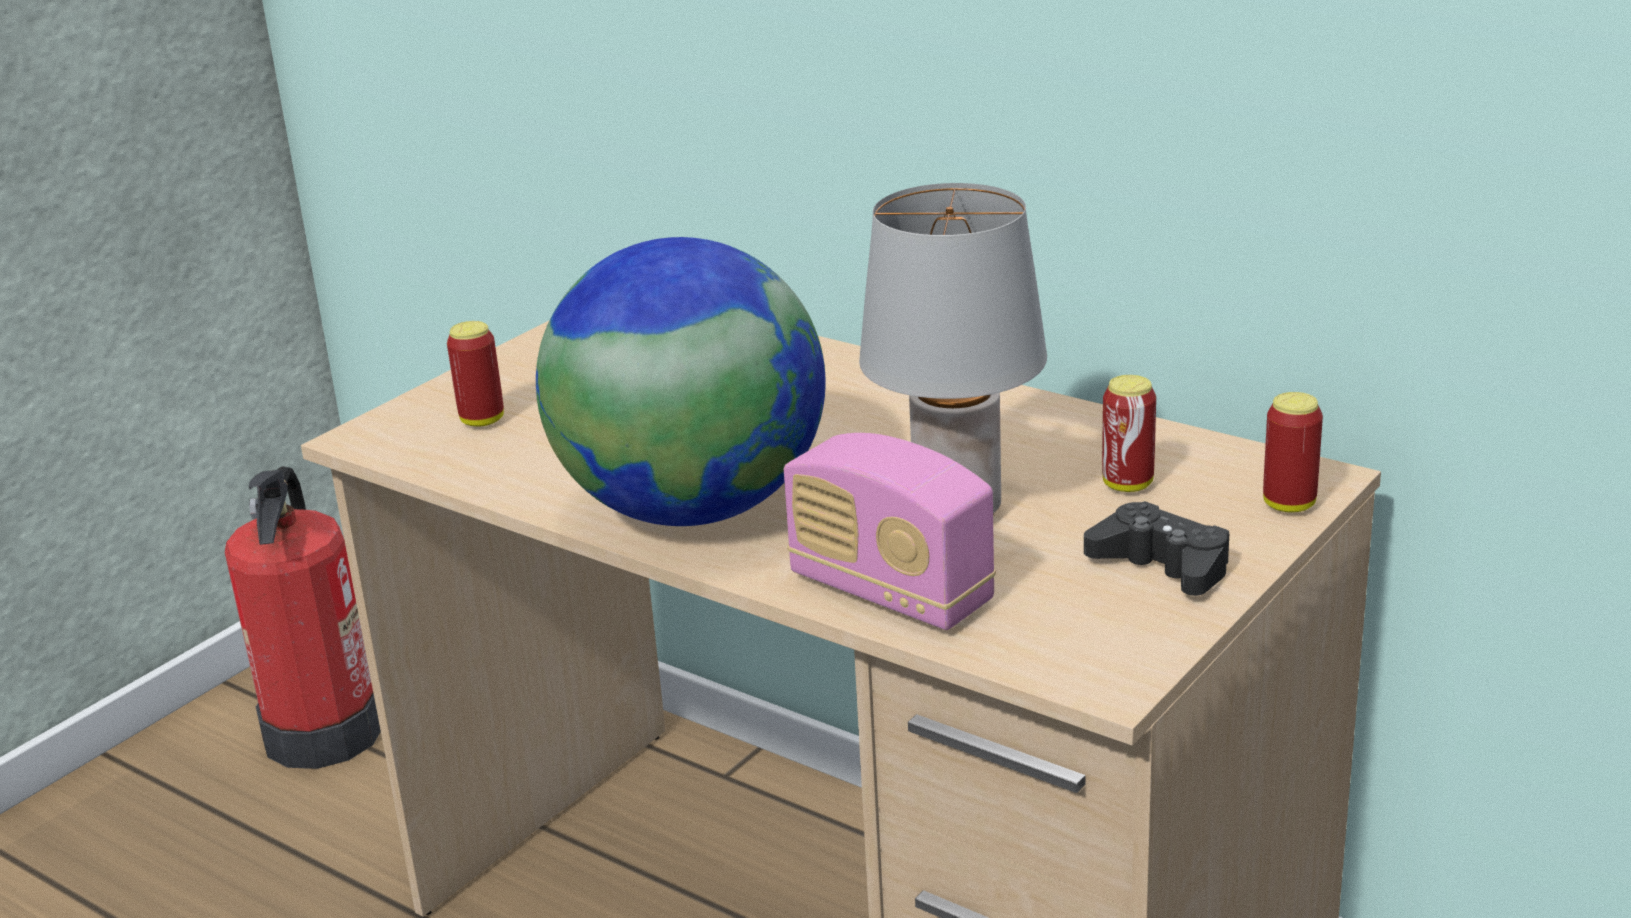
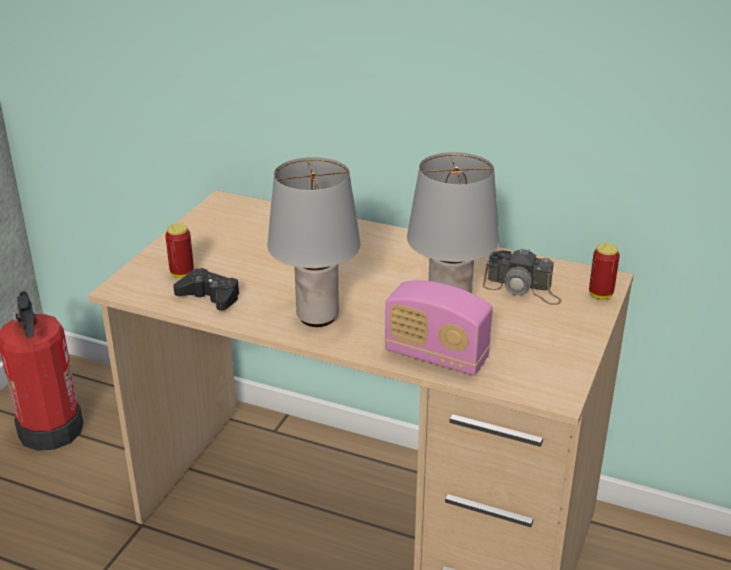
camera: 15 degrees left, 5 degrees up
globe [536,237,826,526] -> grey table lamp [268,157,360,327]
black game controller [1084,501,1229,596] -> black game controller moved to [173,268,239,311]
can [1102,375,1156,492] -> camera [483,248,562,305]

